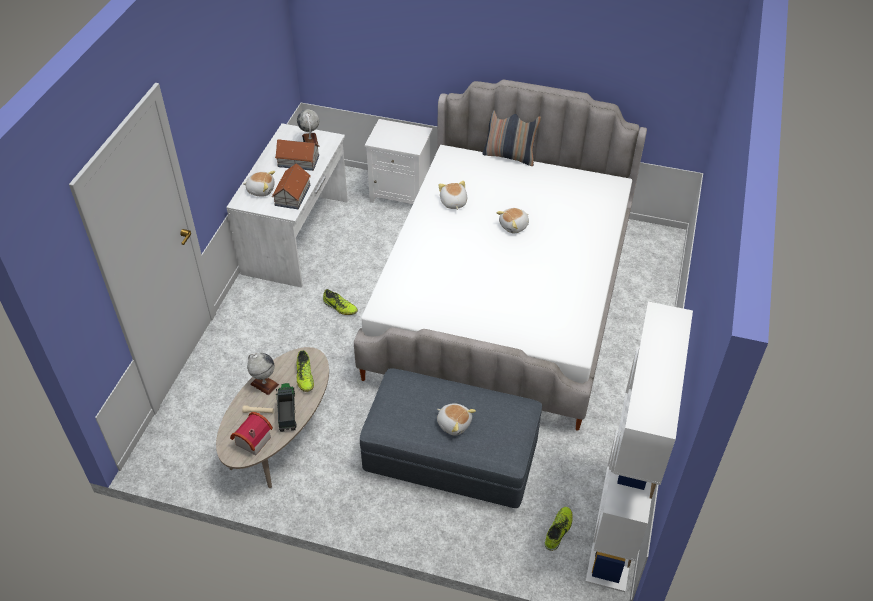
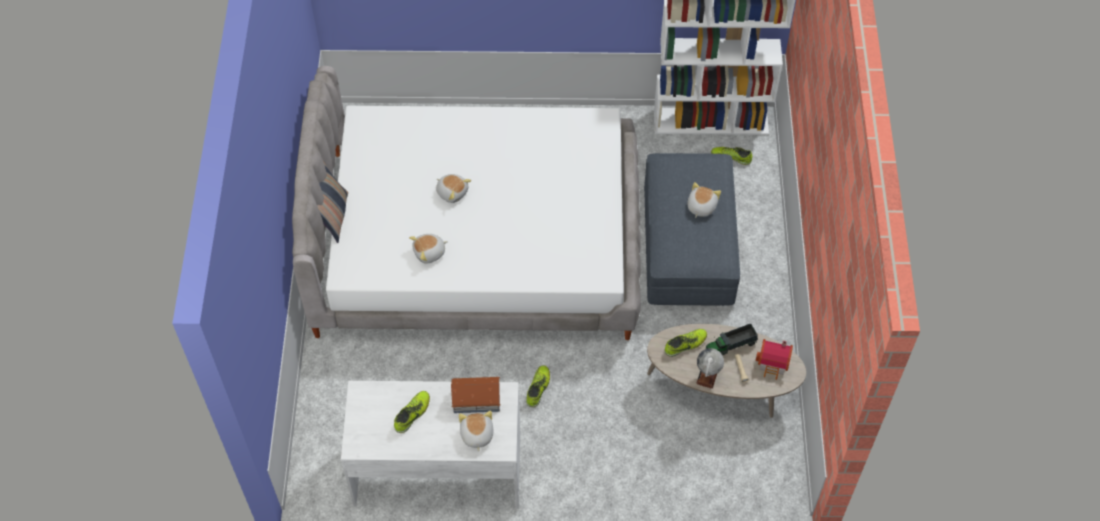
camera: 105 degrees left, 10 degrees up
toy house [275,139,320,171] -> shoe [394,391,430,433]
globe [297,110,319,145] -> none
white nightstand [365,119,433,204] -> none

